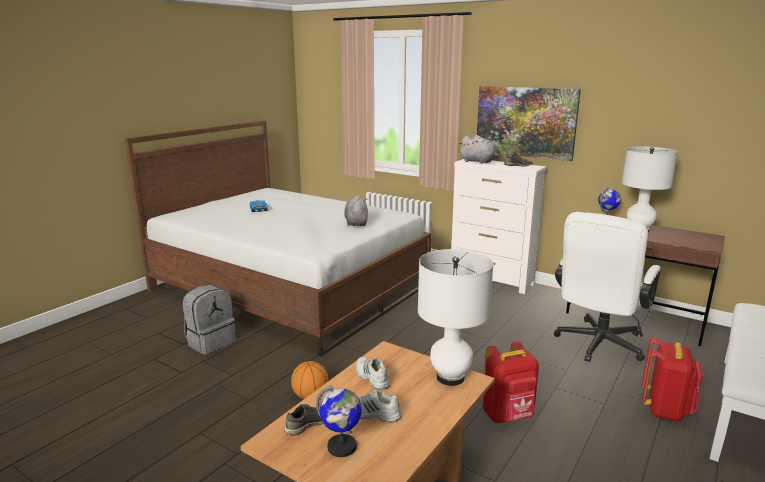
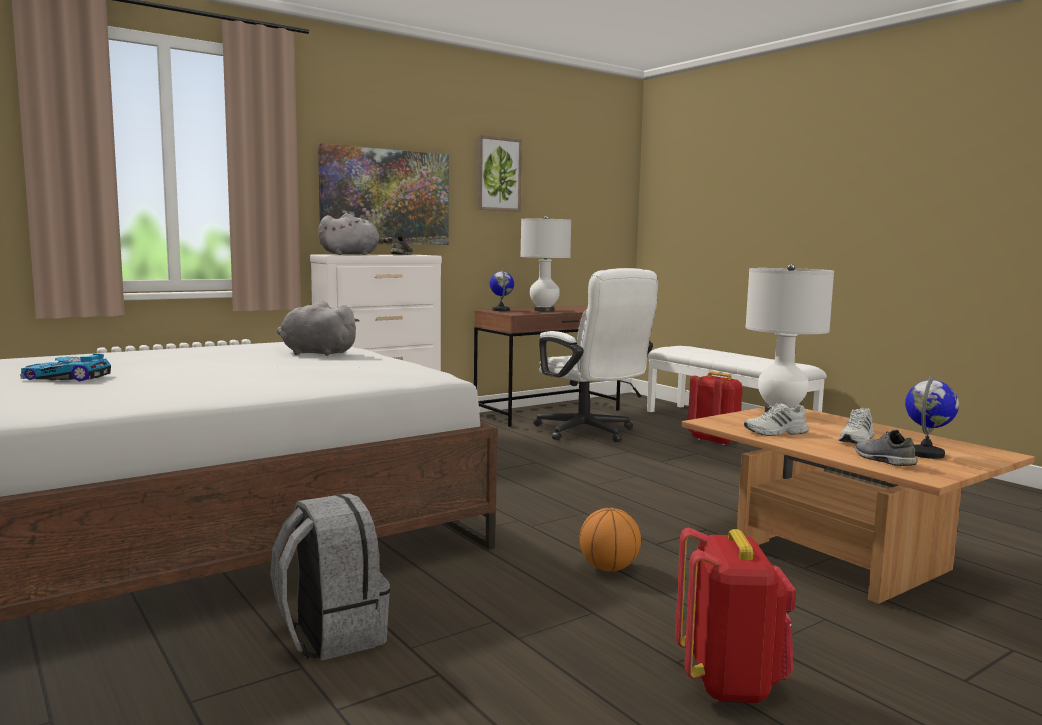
camera: 70 degrees left, 10 degrees down
red backpack [483,341,539,423] -> red backpack moved to [675,528,796,703]
none -> picture [477,135,522,212]

